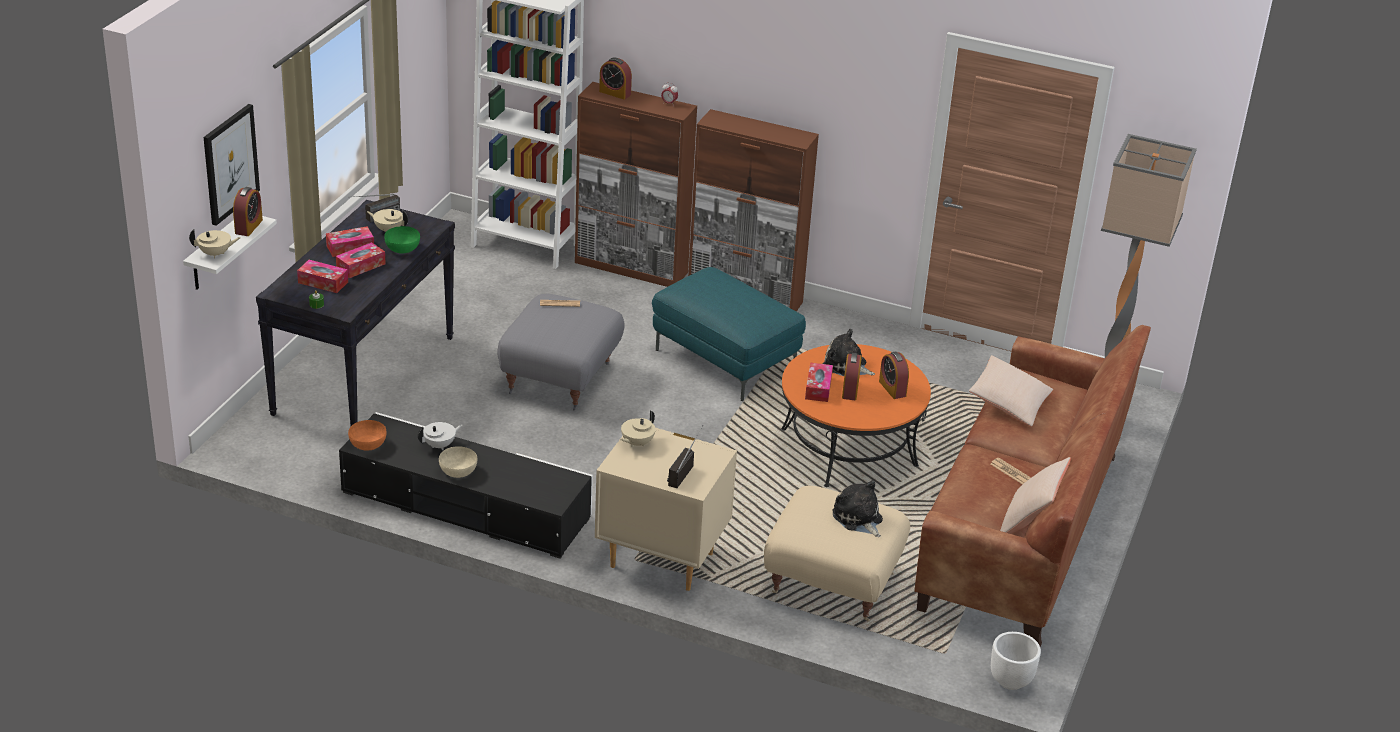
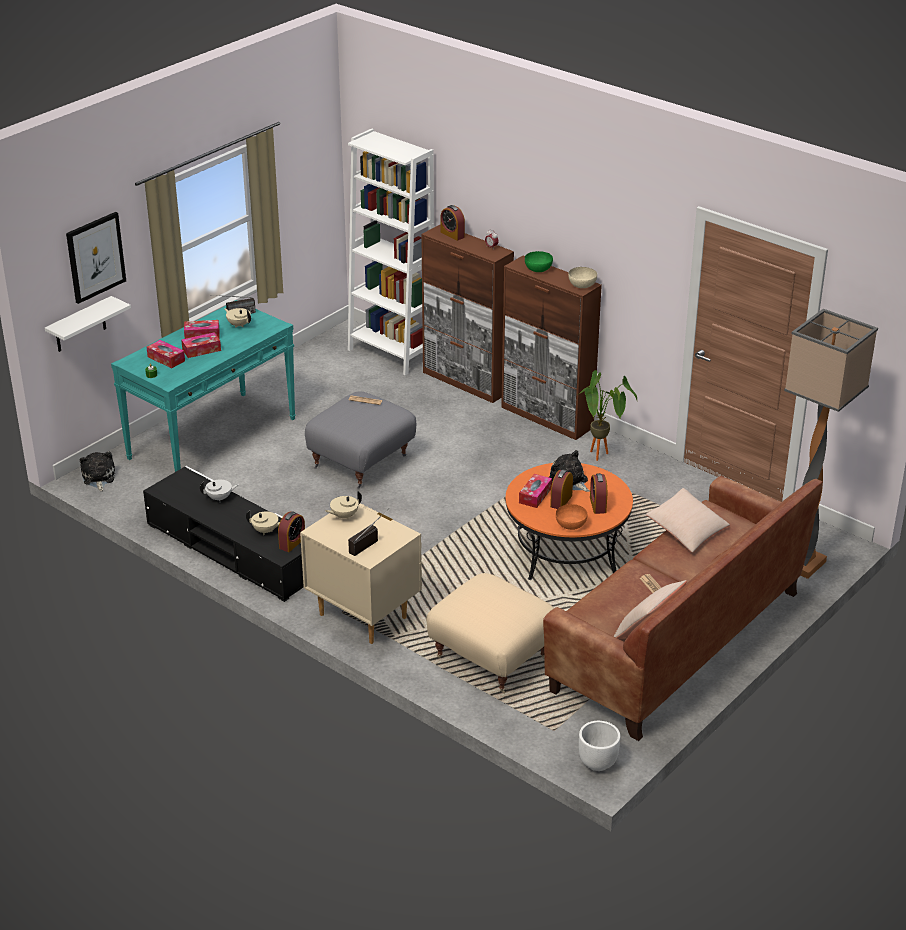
camera: 20 degrees right, 0 degrees up
beige teapot [189,229,240,259] -> beige teapot moved to [246,510,280,535]
alarm clock [233,187,263,236] -> alarm clock moved to [278,511,305,552]
black console table [256,200,455,426] -> turquoise console table [111,300,295,472]
orange bowl [348,420,387,451] -> orange bowl moved to [556,504,587,530]
green bowl [384,226,420,253] -> green bowl moved to [525,251,553,272]
beige bowl [439,446,477,478] -> beige bowl moved to [568,267,597,288]
turquoise ottoman [652,267,806,401] -> none
plush toy [832,480,883,537] -> plush toy moved to [80,452,115,491]
none -> potted plant [577,370,637,461]

